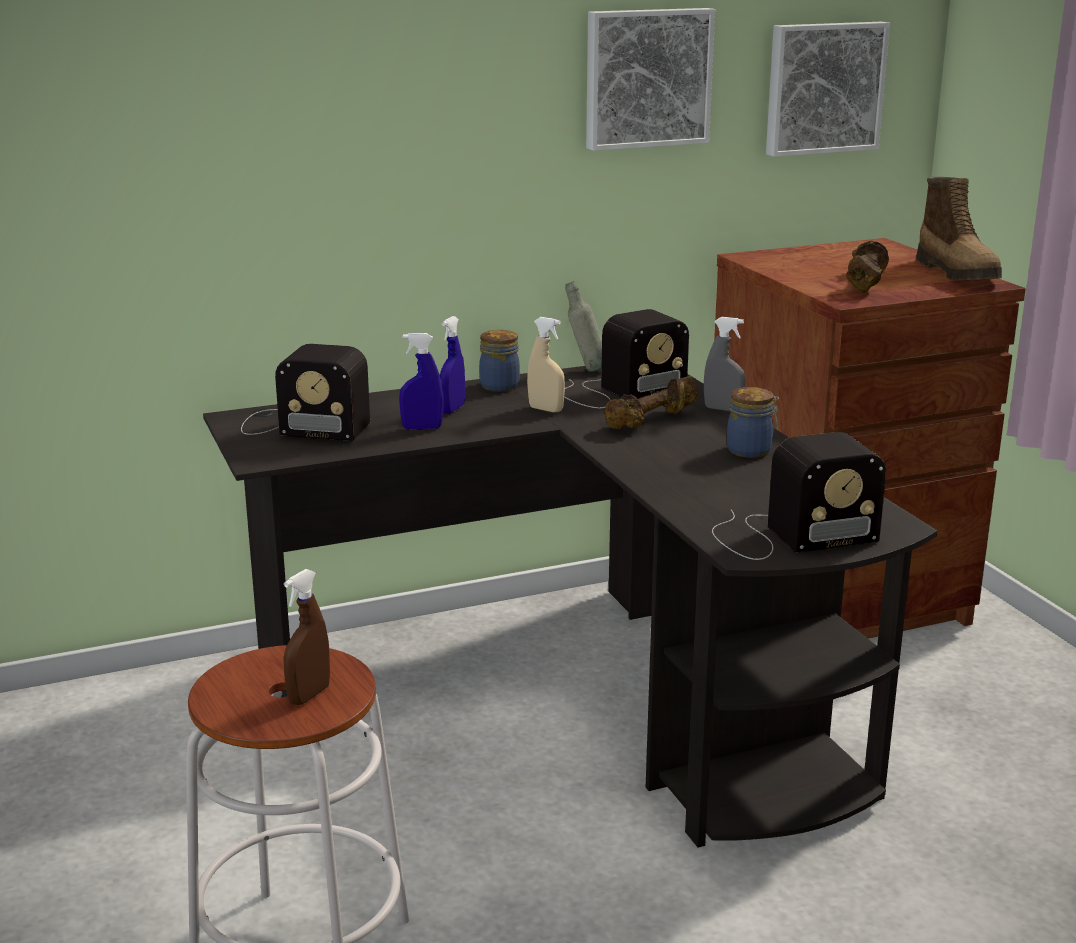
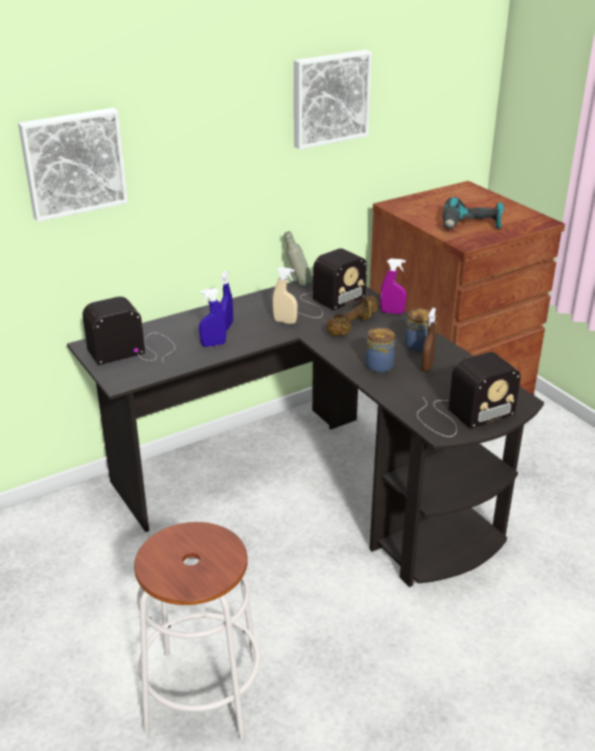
camera: 10 degrees left, 10 degrees up
radio [241,344,370,441] -> radio turned 150 degrees clockwise [82,297,175,365]
brown spray bottle [283,569,330,705] -> brown spray bottle moved to [421,308,436,372]
jar [479,330,520,392] -> jar moved to [365,328,395,373]
grey spray bottle [704,317,746,412] -> purple spray bottle [380,258,406,314]
picture [766,22,890,157] -> picture moved to [18,108,128,222]
brown dumbbell [846,240,889,293] -> power drill [443,197,504,229]
boot [916,177,1002,281] -> none

